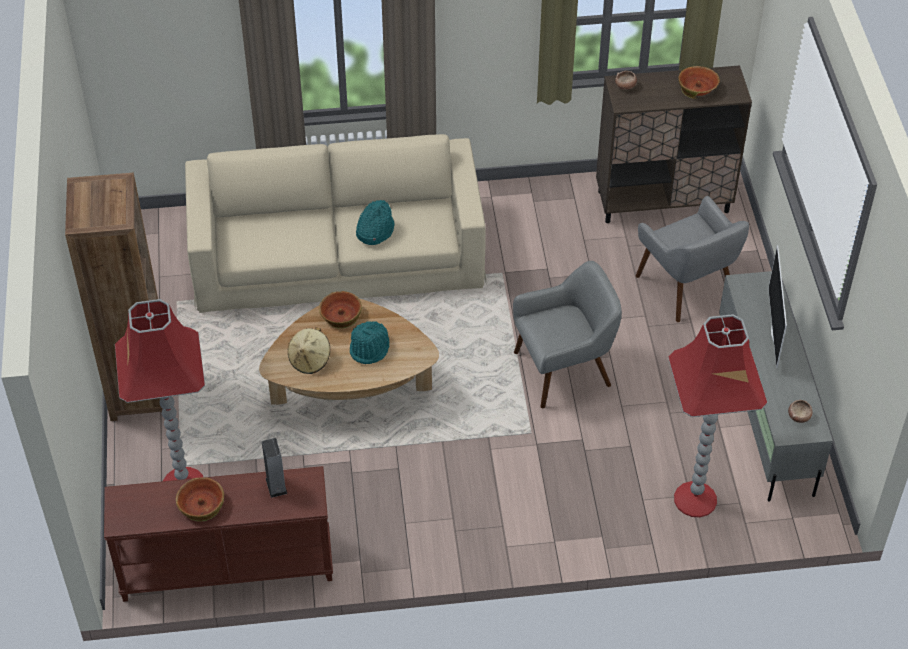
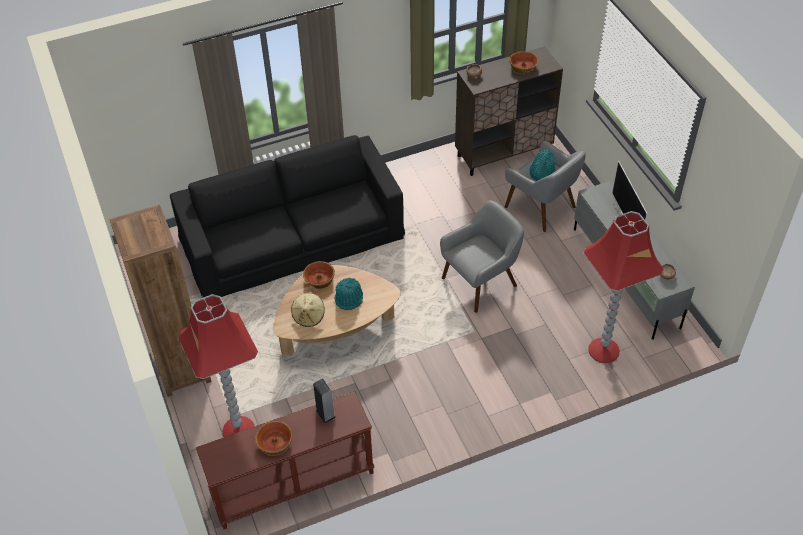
camera: 15 degrees left, 0 degrees up
beige sofa [185,134,486,313] -> black sofa [170,135,405,297]
turquoise hat [356,200,394,245] -> turquoise hat moved to [530,149,556,181]

